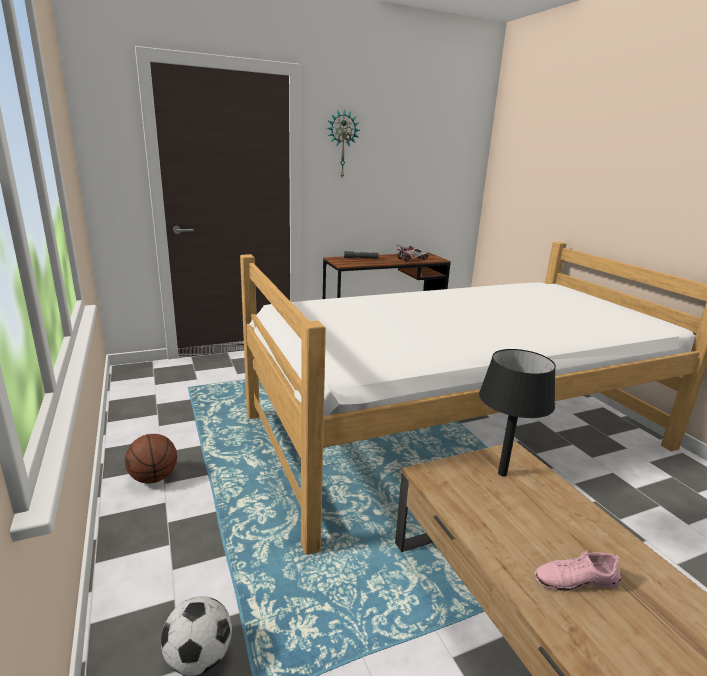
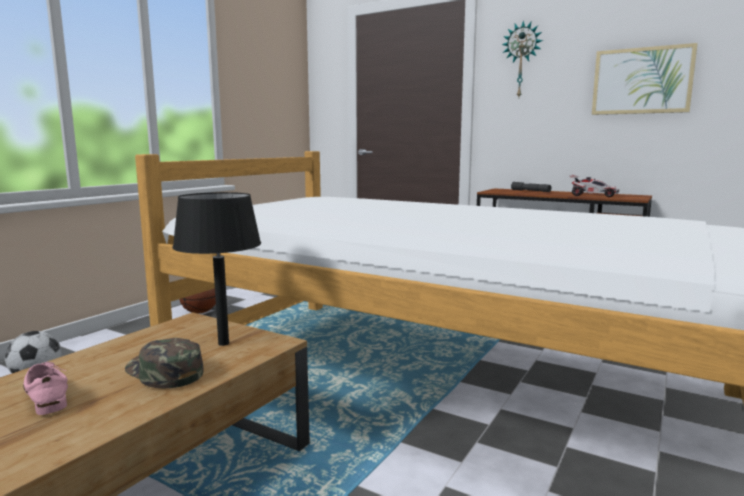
camera: 55 degrees right, 10 degrees down
none -> green cap [125,338,204,388]
none -> picture [592,43,698,115]

